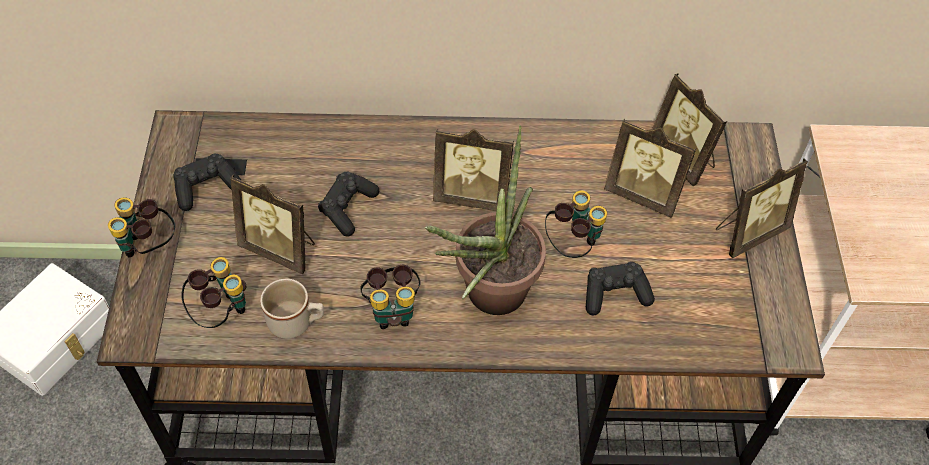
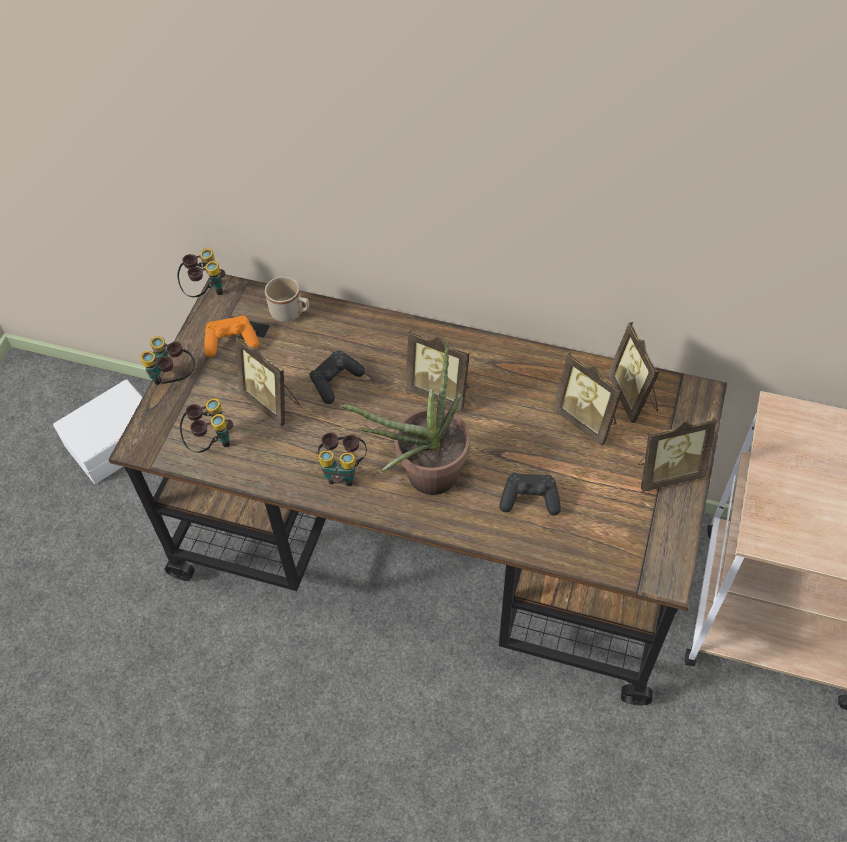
camera: 20 degrees right, 0 degrees up
black game controller [174,154,242,211] -> orange game controller [204,316,259,357]
beige mug [260,279,324,339] -> beige mug moved to [265,276,309,322]
binoculars [545,190,607,258] -> binoculars moved to [177,248,225,297]

